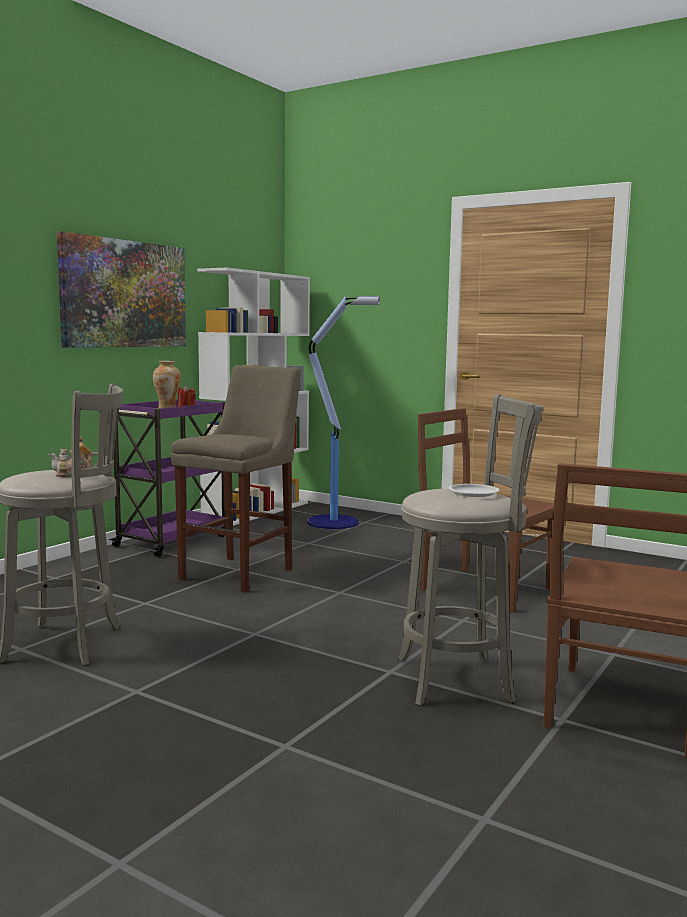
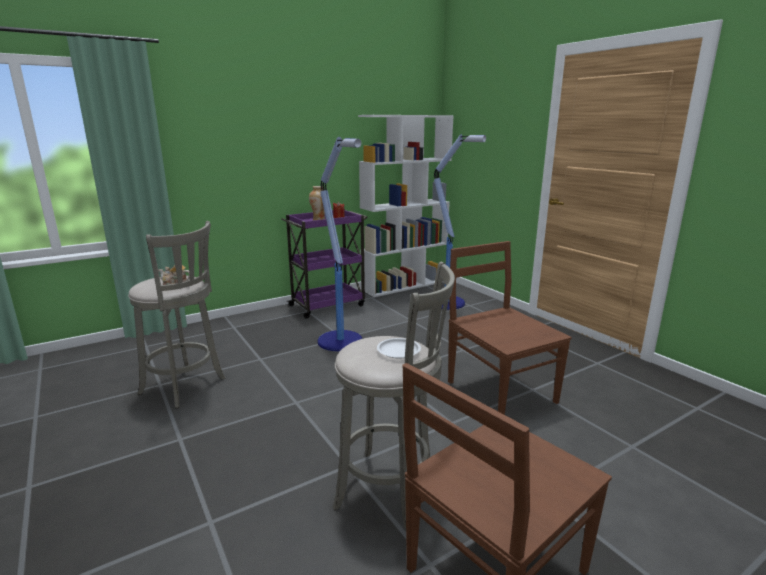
camera: 25 degrees right, 10 degrees up
picture [57,231,186,348] -> none
beige stool [171,365,301,593] -> floor lamp [317,137,363,351]

